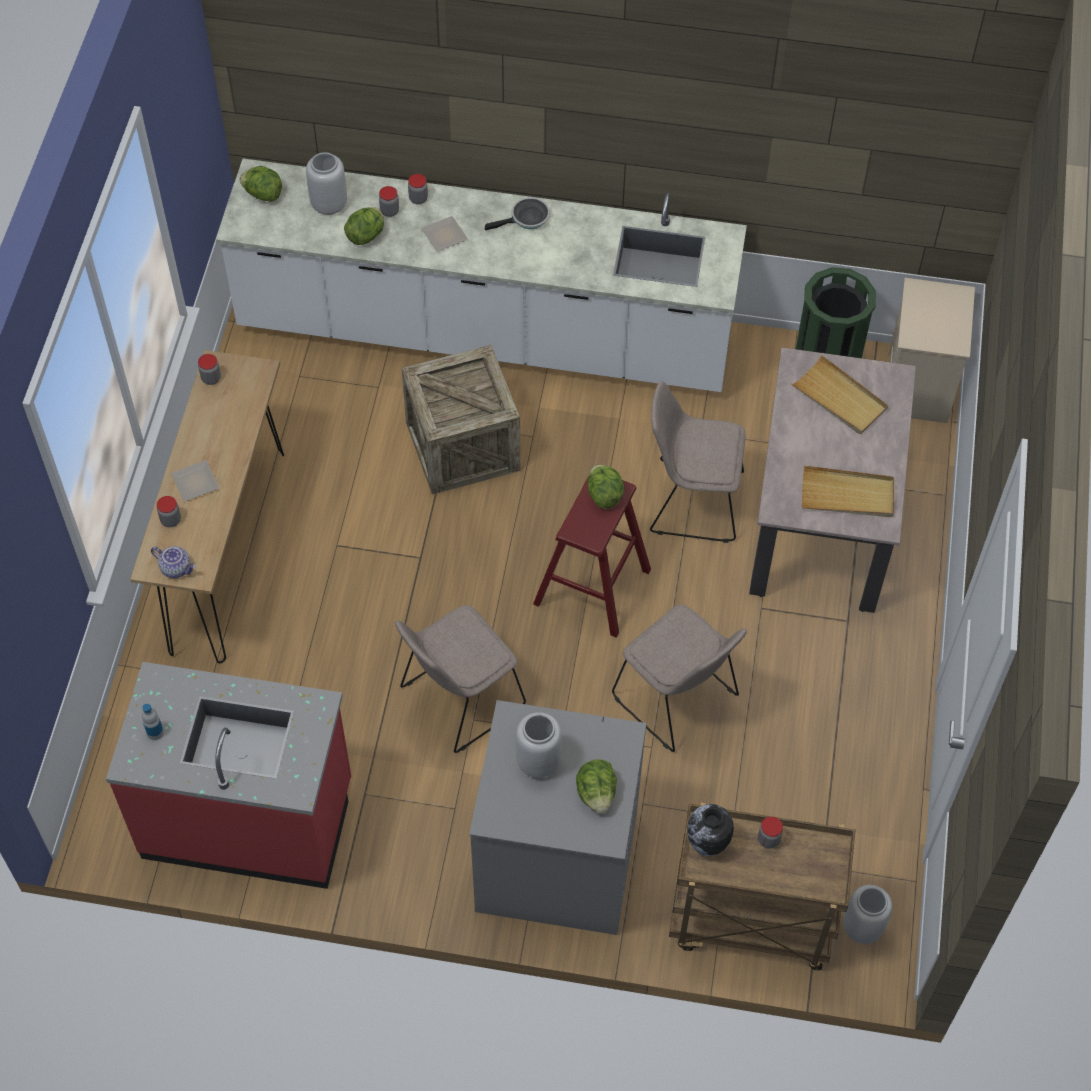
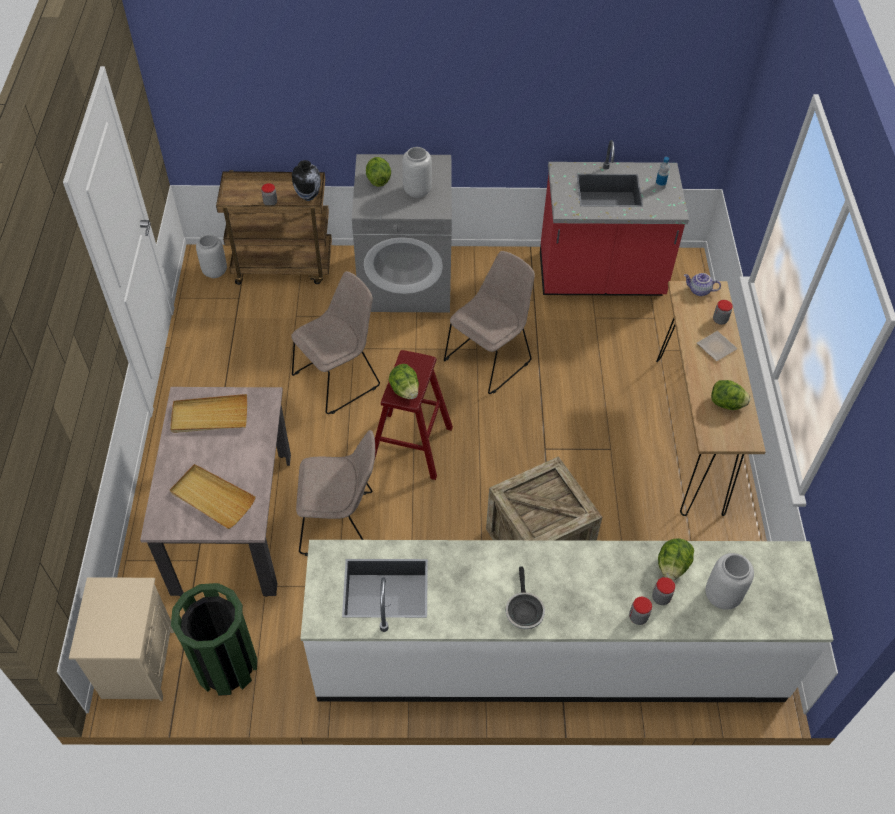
camera: 170 degrees right, 5 degrees down
jar [198,354,221,385] -> none
lettuce [239,166,282,202] -> lettuce moved to [711,380,750,410]
plate [421,216,468,252] -> none
frying pan [485,197,550,230] -> frying pan turned 60 degrees counterclockwise [506,567,545,629]
beige chair [612,604,747,752] -> beige chair turned 105 degrees clockwise [291,271,380,414]

